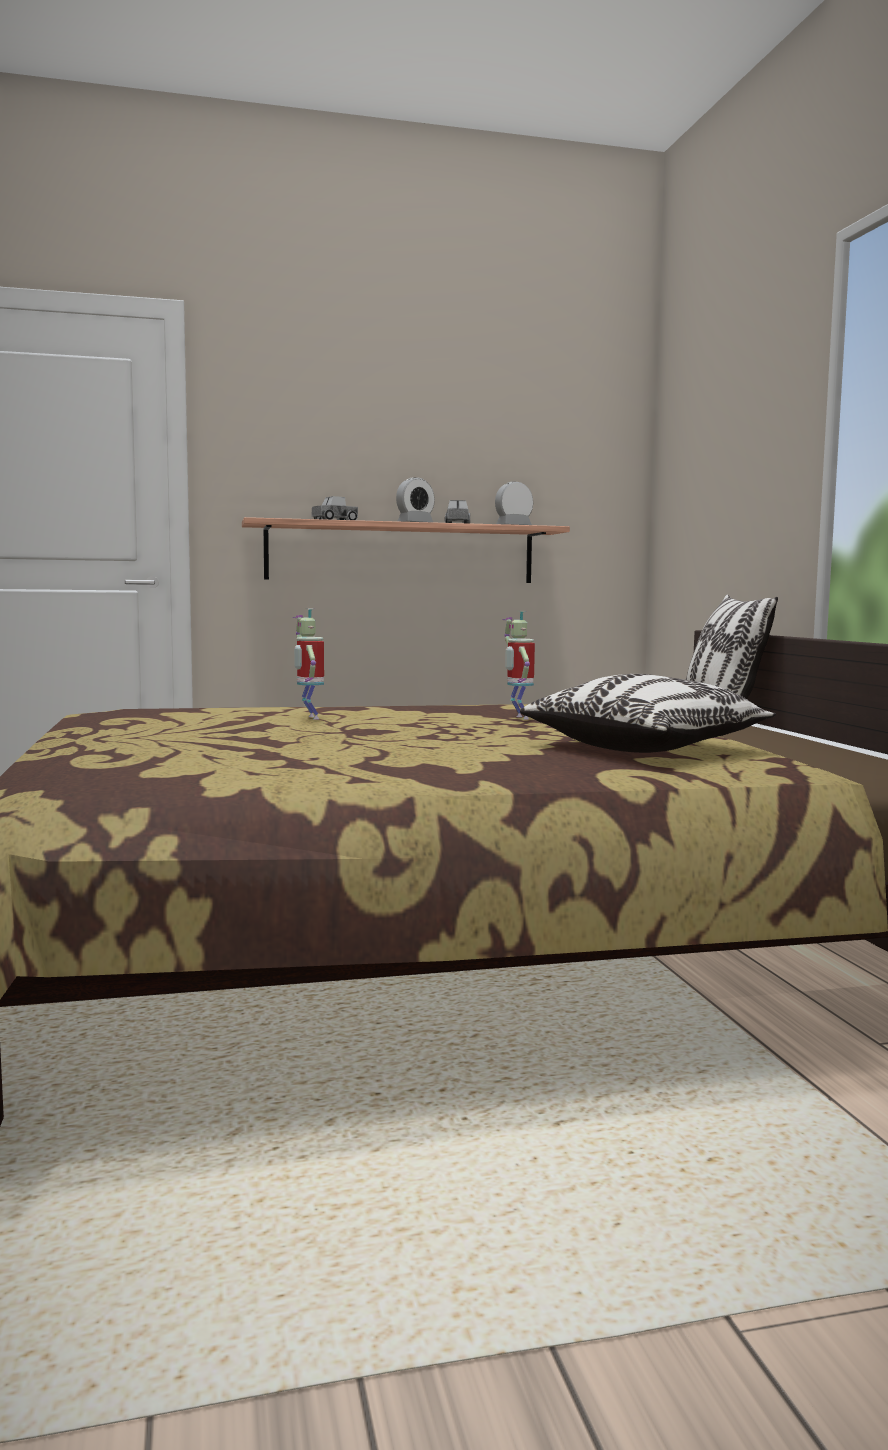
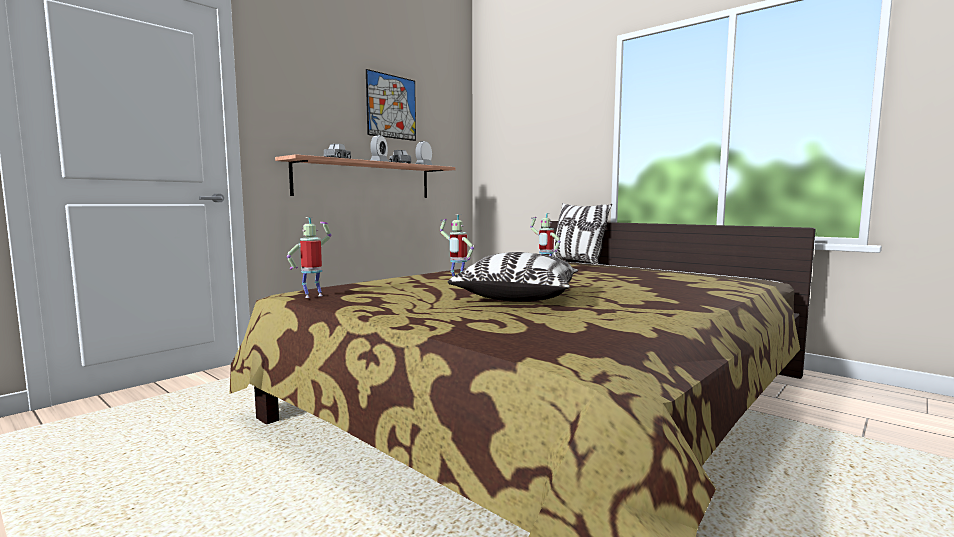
camera: 35 degrees left, 0 degrees up
pillow [520,674,776,753] -> pillow moved to [448,252,578,302]
none -> toy robot [287,217,331,298]
none -> picture [366,69,416,141]

